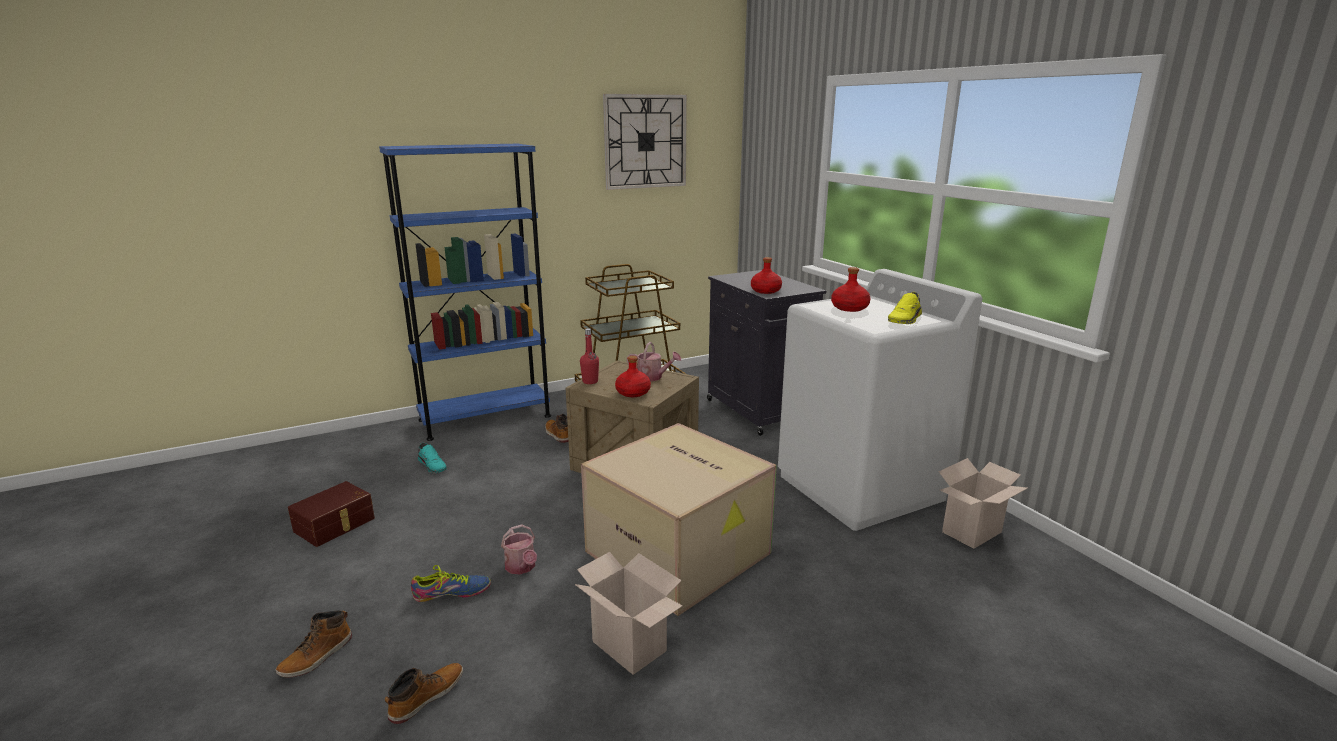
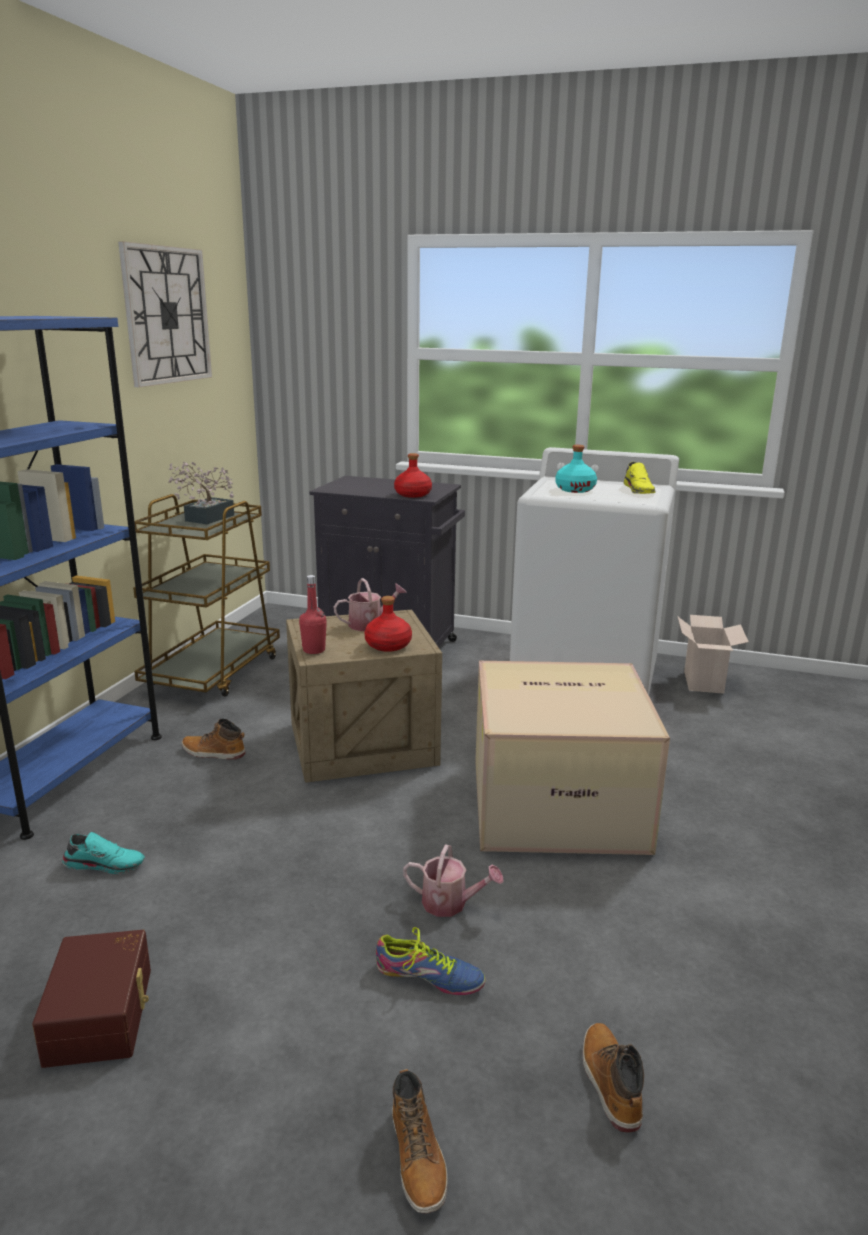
camera: 45 degrees left, 0 degrees up
shoe [411,565,491,602] -> shoe turned 75 degrees clockwise [376,927,485,995]
cardboard box [575,552,683,675] -> none
red bottle [831,267,871,312] -> turquoise bottle [555,445,597,493]
none -> potted plant [168,461,234,524]

